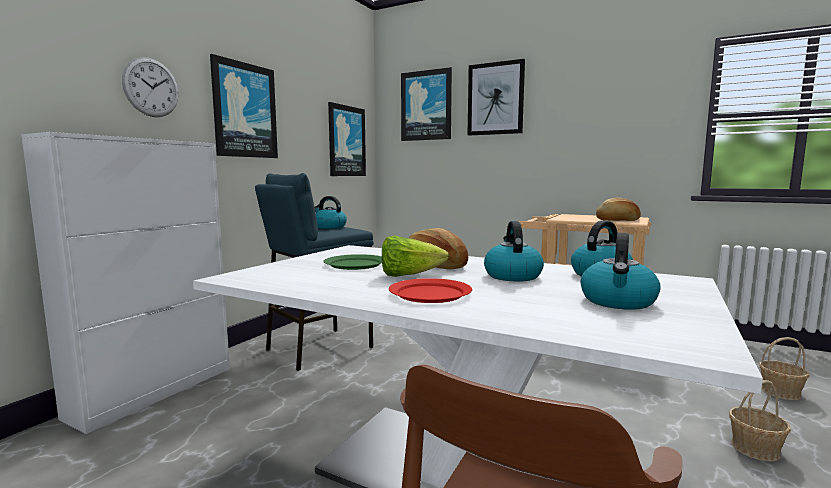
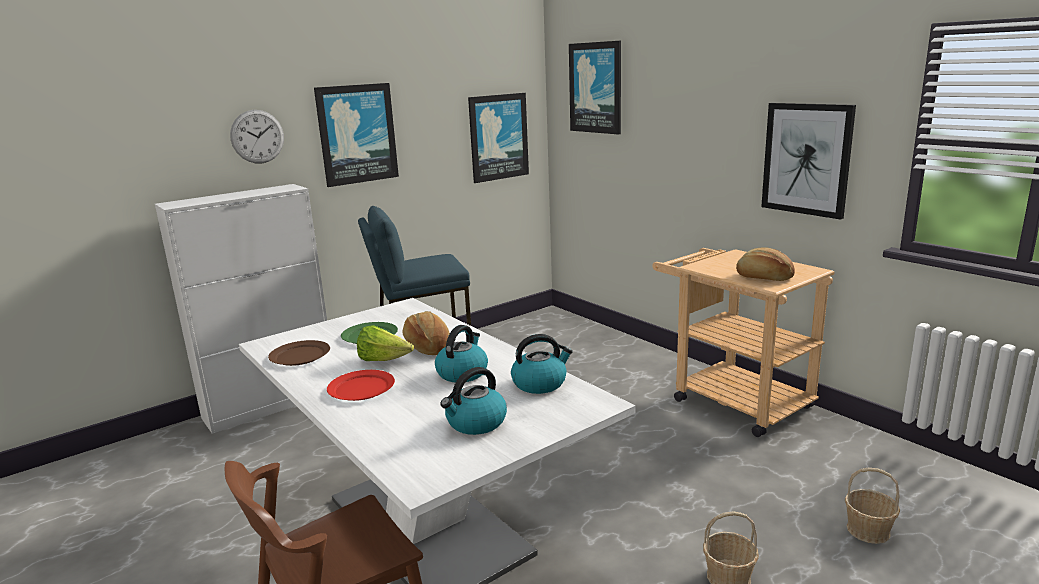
camera: 25 degrees right, 10 degrees up
kettle [315,196,347,229] -> none
picture [467,59,525,135] -> picture moved to [761,103,856,220]
none -> brown plate [268,340,330,366]

